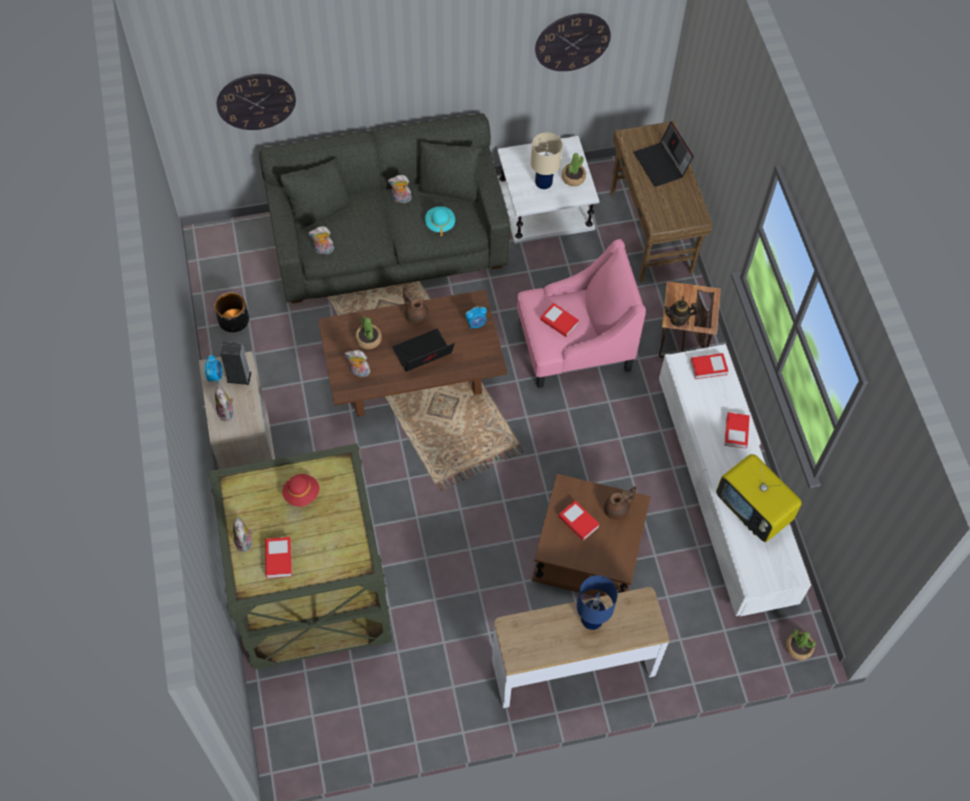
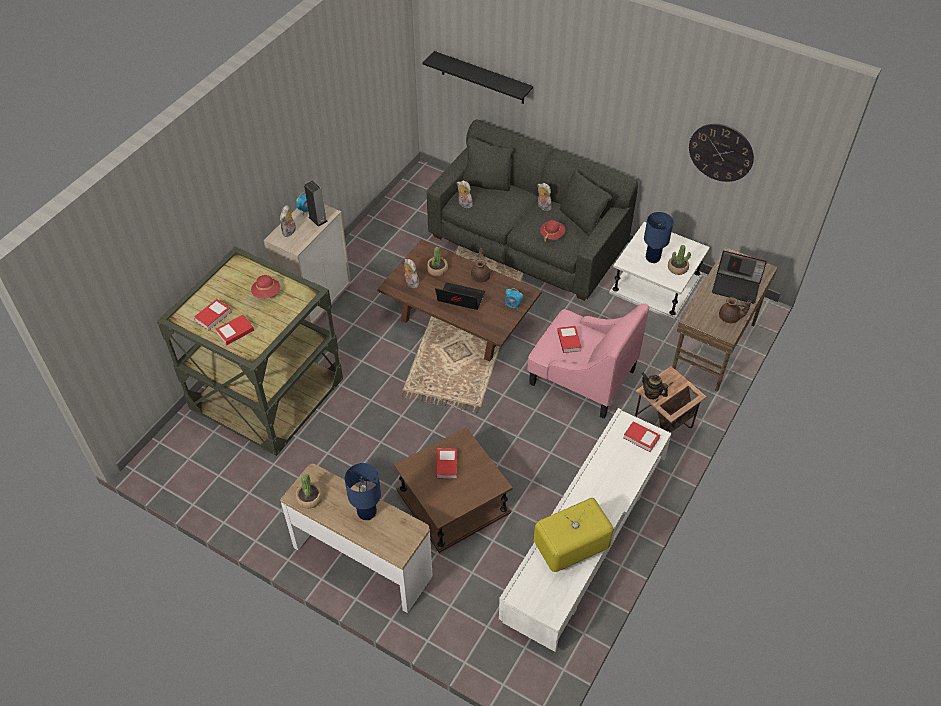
camera: 45 degrees right, 10 degrees down
black planter [214,293,249,333] -> none
wall clock [217,74,296,130] -> black shelf [422,51,533,104]
plush toy [233,518,253,552] -> none
turquoise hat [425,206,455,236] -> red hat [540,220,565,242]
beige table lamp [531,132,562,189] -> blue table lamp [644,212,674,263]
brown teapot [604,486,637,520] -> brown teapot moved to [719,297,751,323]
laptop [634,122,694,187] -> laptop turned 90 degrees counterclockwise [712,251,767,304]
television [716,454,802,542] -> television turned 60 degrees clockwise [534,498,614,572]
book [724,412,750,449] -> book moved to [216,315,254,345]
potted plant [786,629,816,660] -> potted plant moved to [295,474,323,509]

